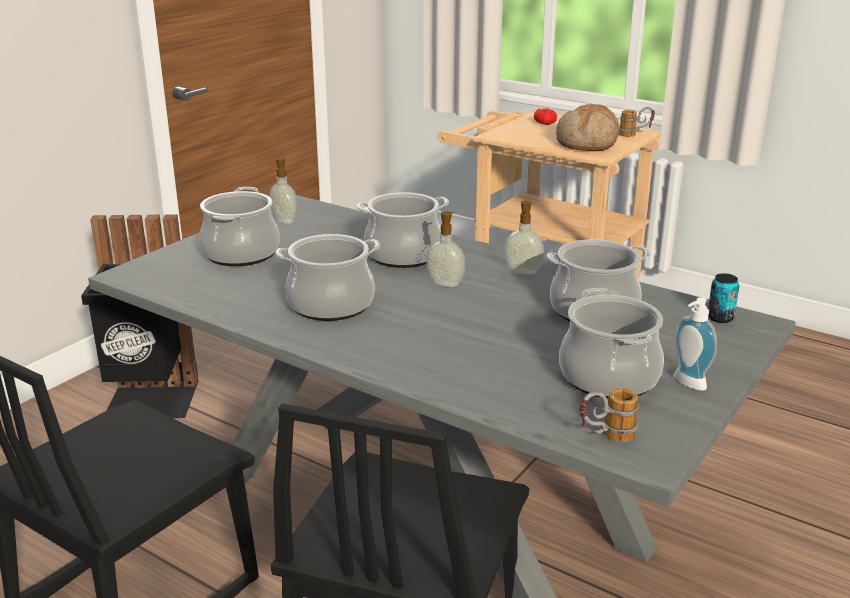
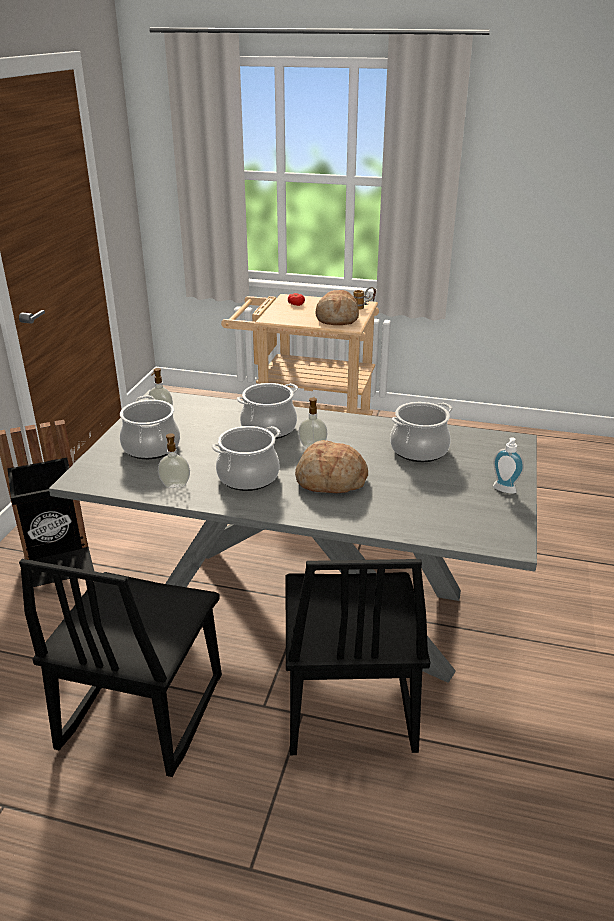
camera: 20 degrees left, 5 degrees up
soap dispenser [504,201,544,274] -> soap dispenser moved to [158,433,190,488]
cooking pot [559,288,664,399] -> none
mug [580,388,639,442] -> none
can [708,273,739,323] -> none
none -> bread [295,440,368,493]

